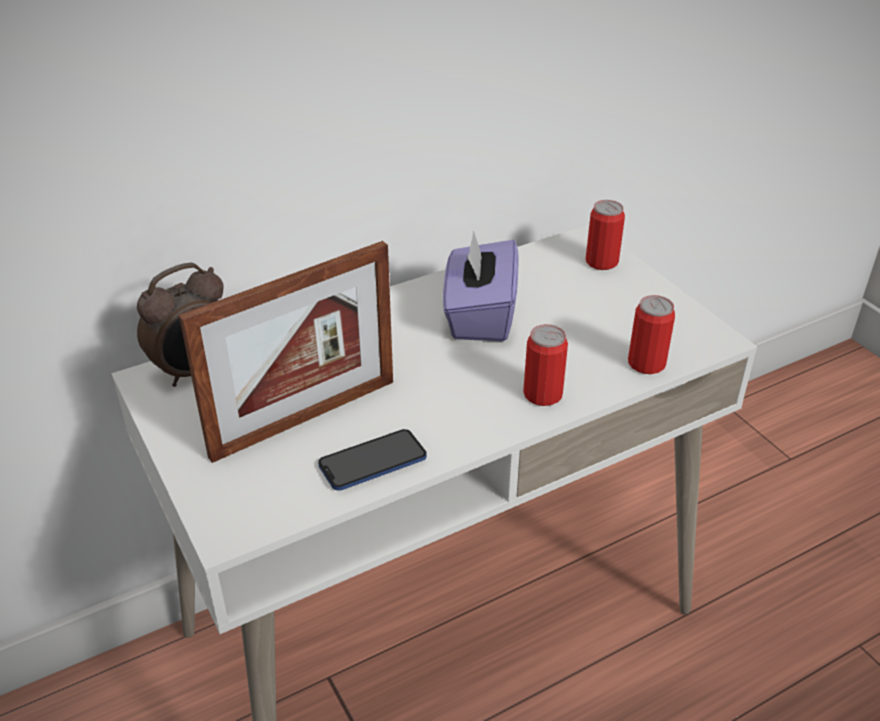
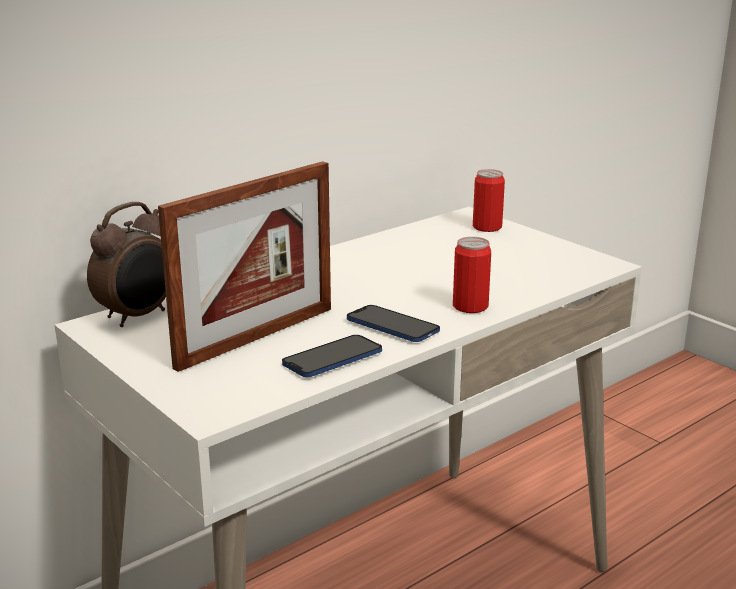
camera: 10 degrees left, 15 degrees down
purple tissue box [443,231,518,342] -> none
can [628,295,675,374] -> none
none -> phone [347,305,440,342]

